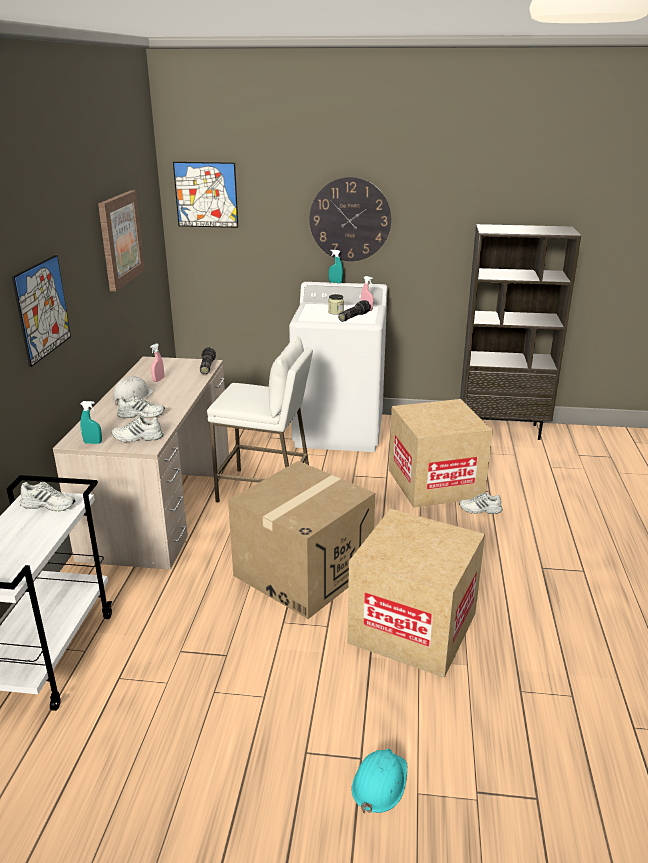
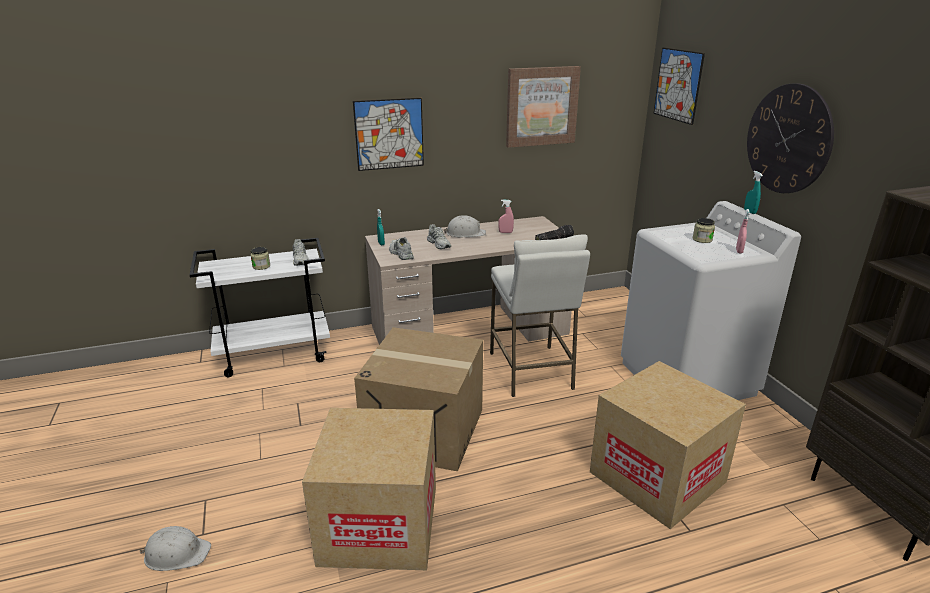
camera: 65 degrees right, 0 degrees up
flashlight [338,300,371,322] -> none
turquoise hard hat [352,749,407,813] -> white hard hat [139,526,211,571]
white shoe [459,492,502,514] -> none
none -> jar [250,247,270,270]

